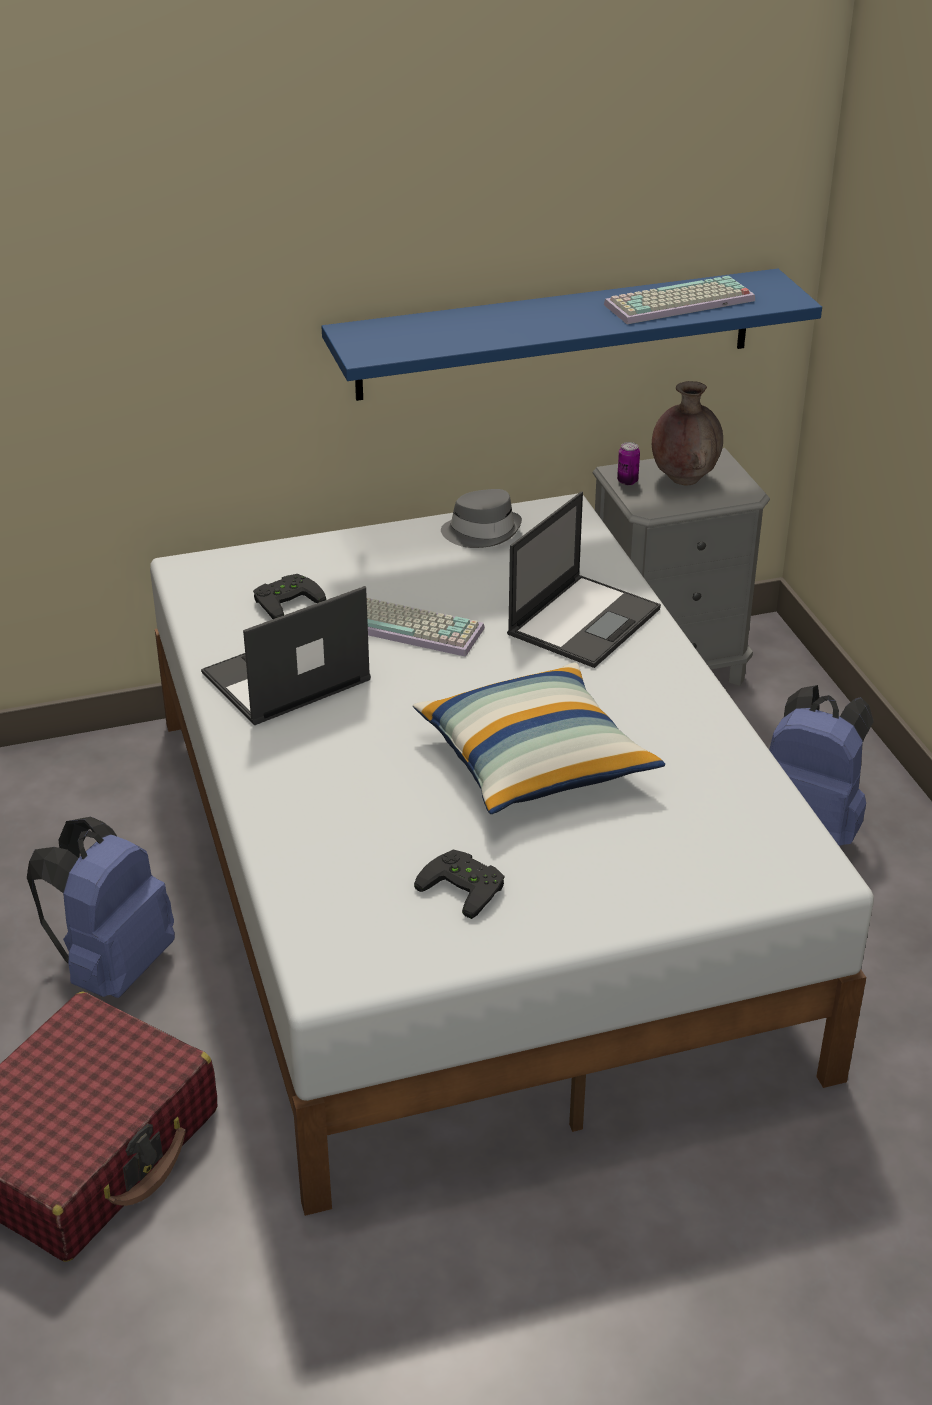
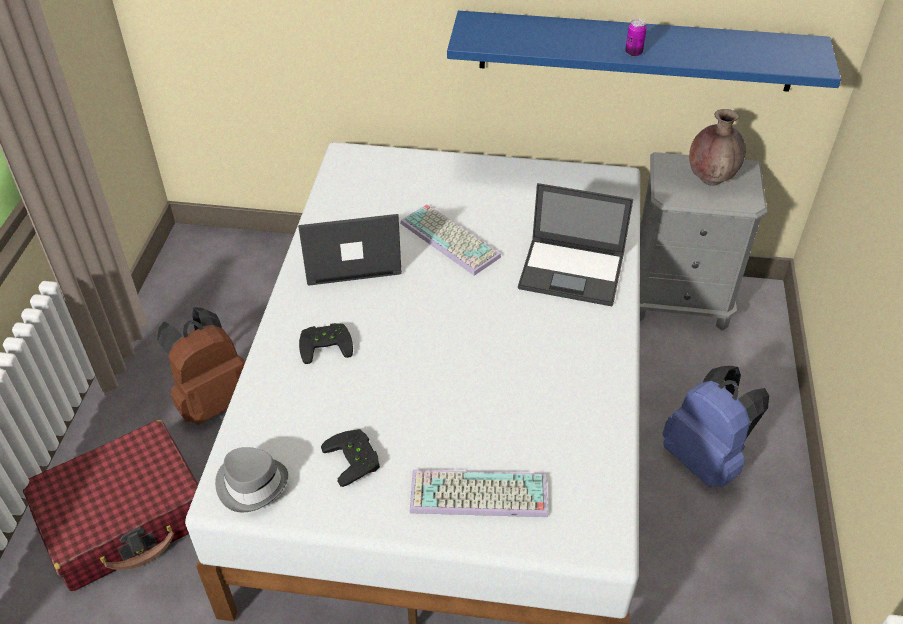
camera: 25 degrees right, 10 degrees up
blue backpack [27,817,175,998] -> brown backpack [157,307,245,425]
black game controller [253,574,326,619] -> black game controller moved to [299,323,353,364]
pillow [413,662,665,814] -> none
grey hat [441,489,522,548] -> grey hat moved to [215,447,288,513]
laptop [507,492,661,668] -> laptop turned 45 degrees clockwise [518,183,633,306]
keyboard [604,276,755,324] -> keyboard moved to [410,470,548,517]
can [617,442,640,485] -> can moved to [625,19,647,56]

